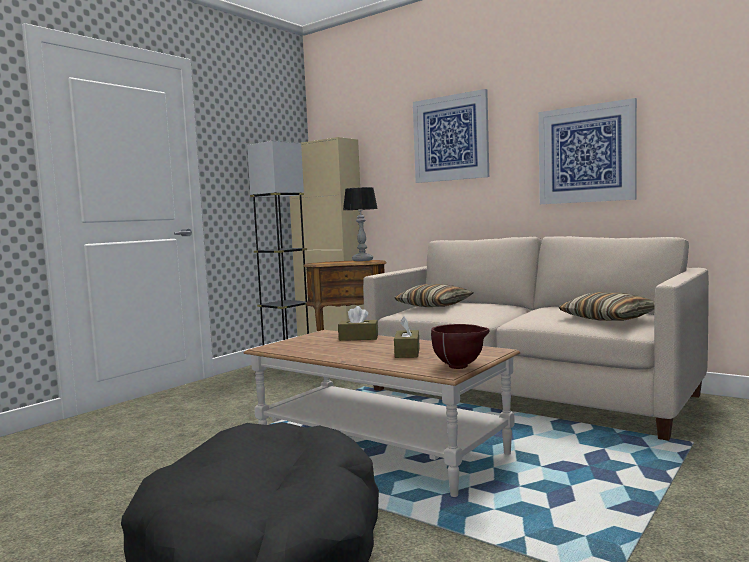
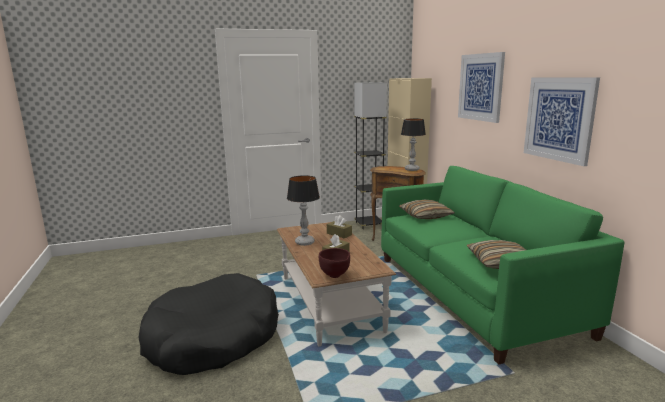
camera: 35 degrees right, 10 degrees up
beige sofa [363,236,709,441] -> green sofa [381,166,625,365]
none -> table lamp [287,175,320,246]

